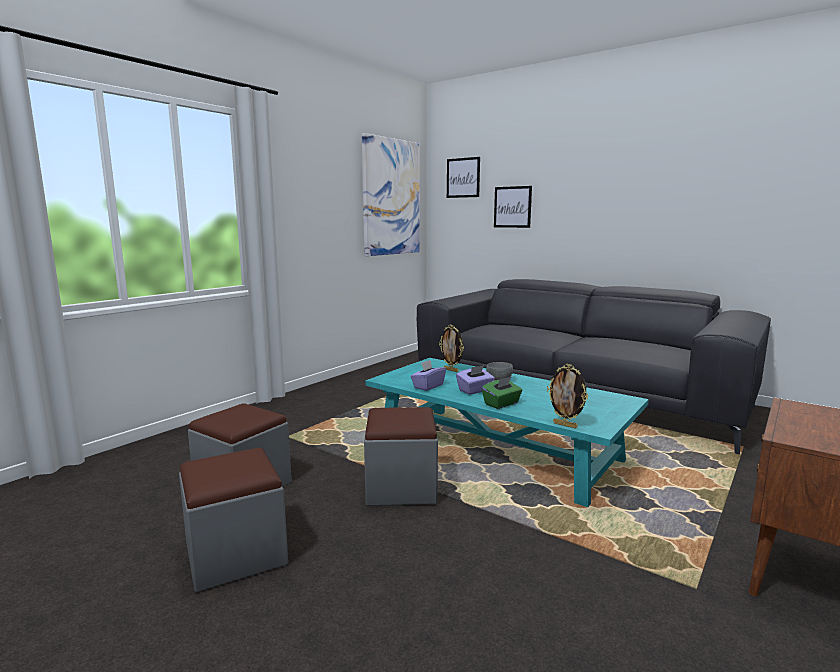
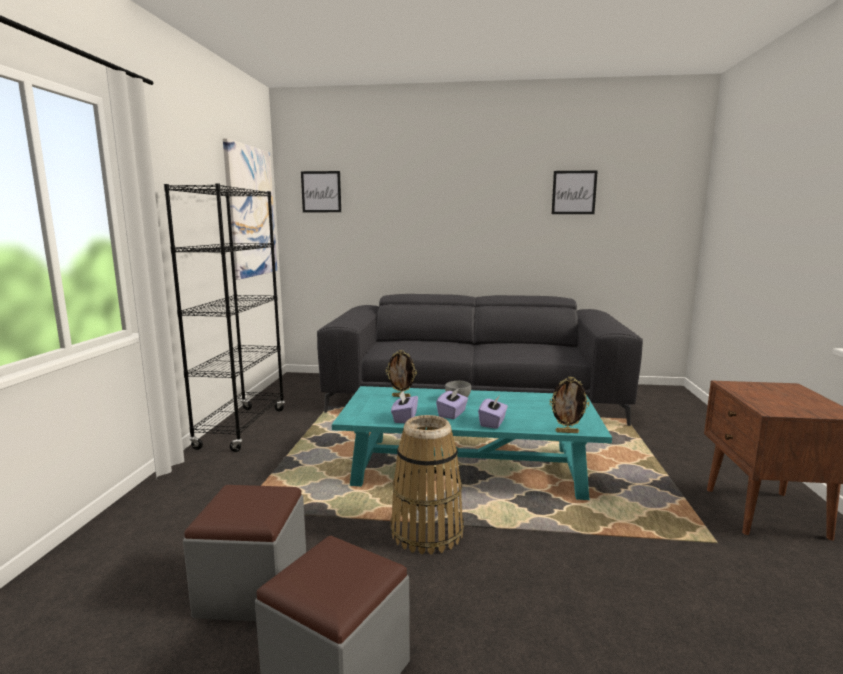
camera: 30 degrees left, 0 degrees up
grey ottoman [364,407,438,506] -> basket [391,415,464,555]
green tissue box [482,376,523,409] -> purple tissue box [478,395,508,429]
picture [494,186,532,228] -> picture moved to [552,170,598,214]
none -> black bookcase [164,183,285,452]

